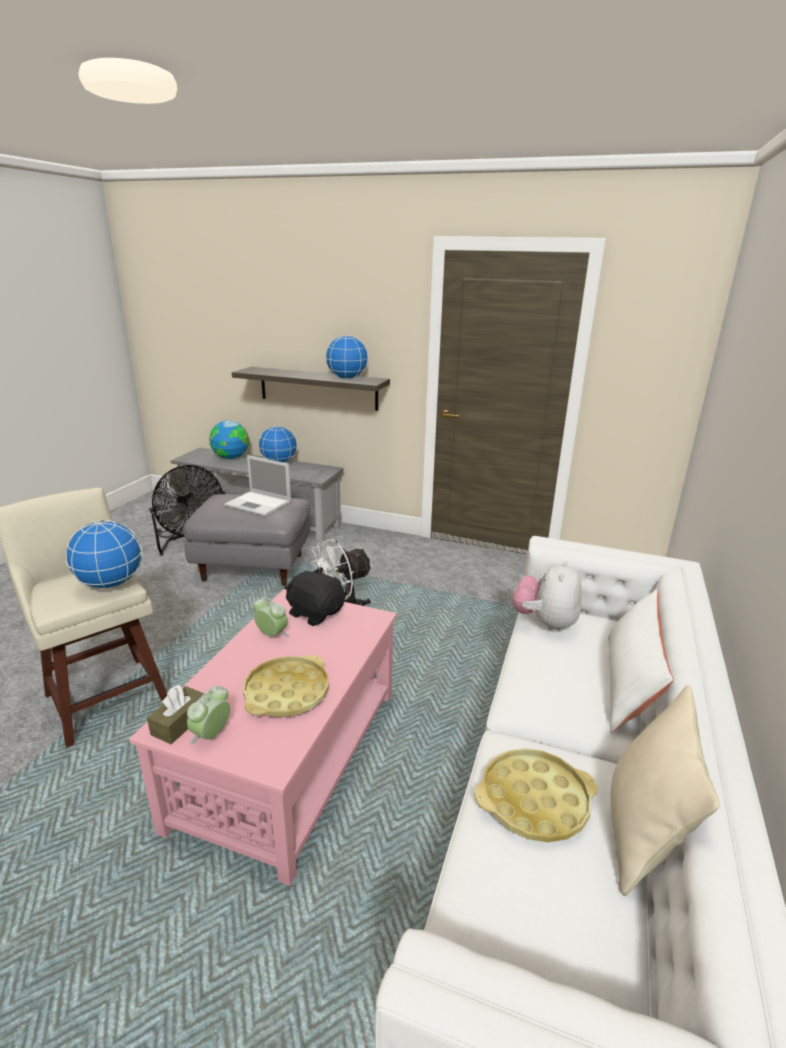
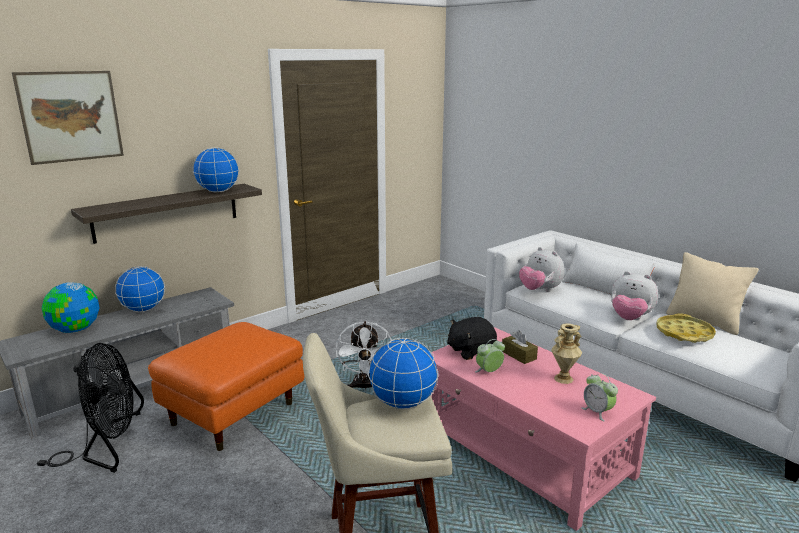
camera: 60 degrees left, 5 degrees down
brown tissue box [147,685,206,744] -> brown tissue box moved to [502,330,538,364]
grey ottoman [183,494,311,586] -> orange ottoman [148,322,305,451]
laptop [224,455,291,516] -> none
yellow tray [243,655,328,717] -> beige vase [551,323,582,384]
none -> picture [12,71,124,165]
none -> plush toy [611,271,658,320]

